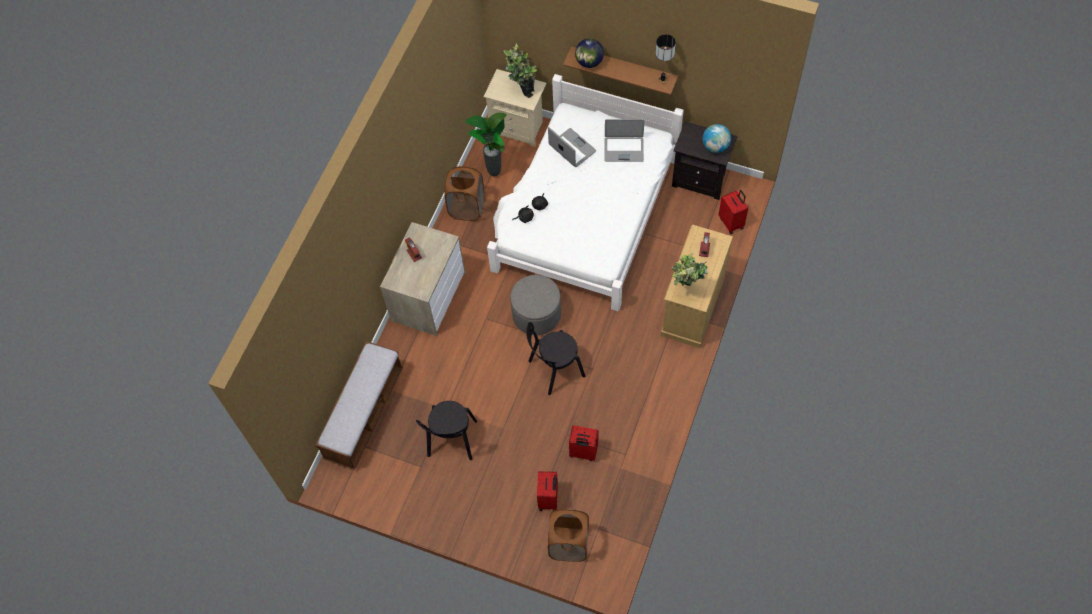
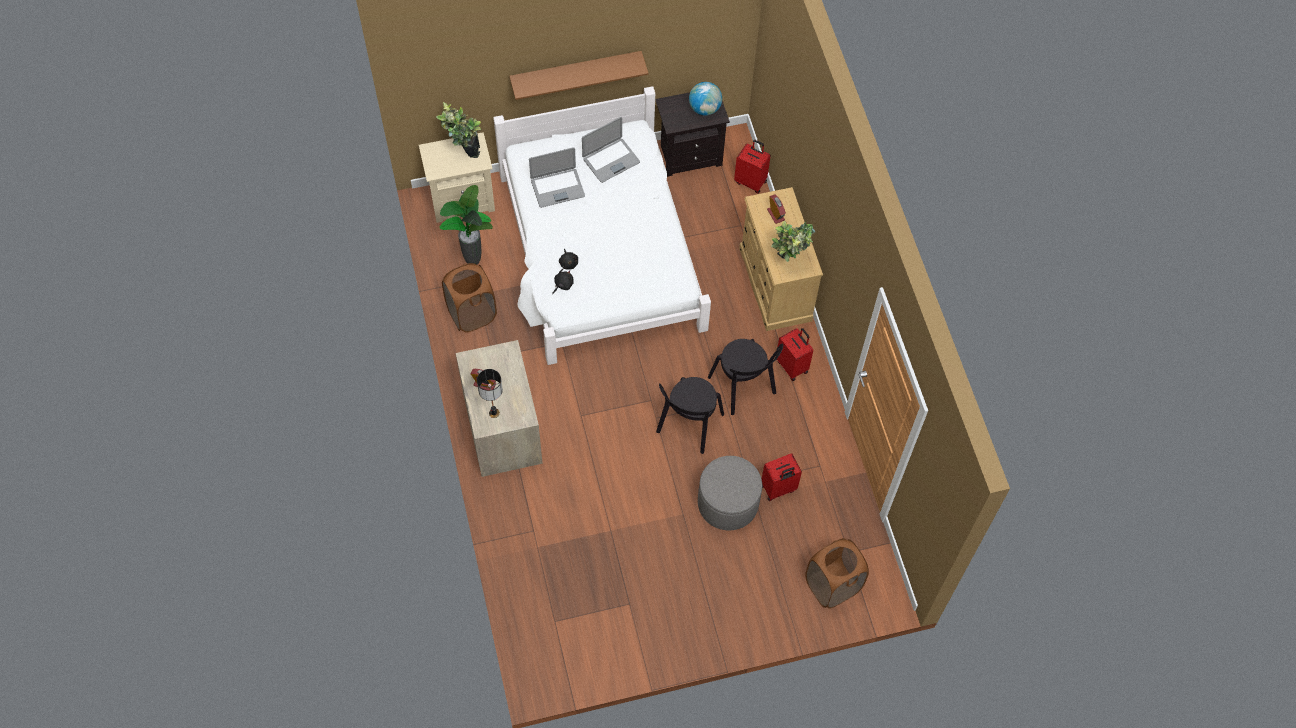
camera: 40 degrees left, 0 degrees up
bench [316,341,403,470] -> none
black chair [416,401,477,460] -> black chair moved to [708,339,783,415]
grey ottoman [510,275,561,335] -> grey ottoman moved to [698,456,762,530]
red suitcase [537,471,558,511] -> red suitcase moved to [777,328,813,381]
laptop [548,127,596,167] -> laptop turned 150 degrees clockwise [529,147,585,208]
globe [575,38,604,68] -> none
table lamp [656,34,676,83] -> table lamp moved to [477,369,503,418]

